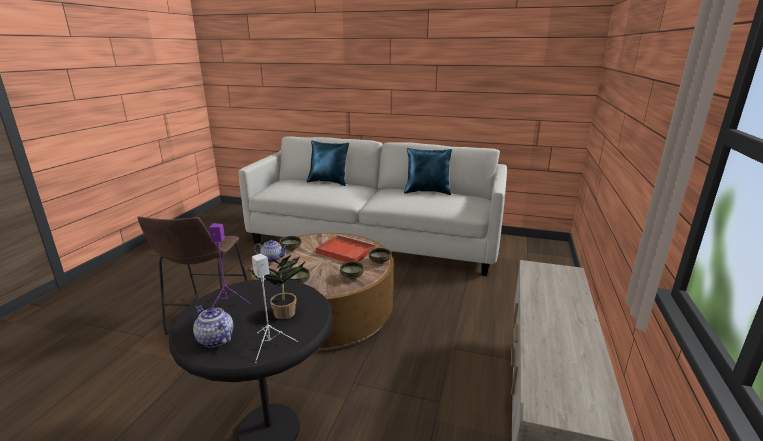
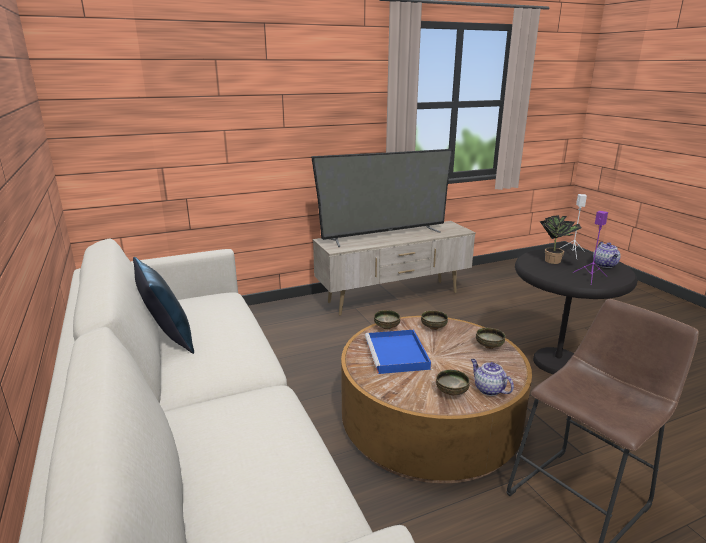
camera: 130 degrees left, 0 degrees up
blue pillow [306,141,349,186] -> none
red tray [316,234,376,262] -> blue tray [365,329,431,374]
none -> television [311,149,453,247]

